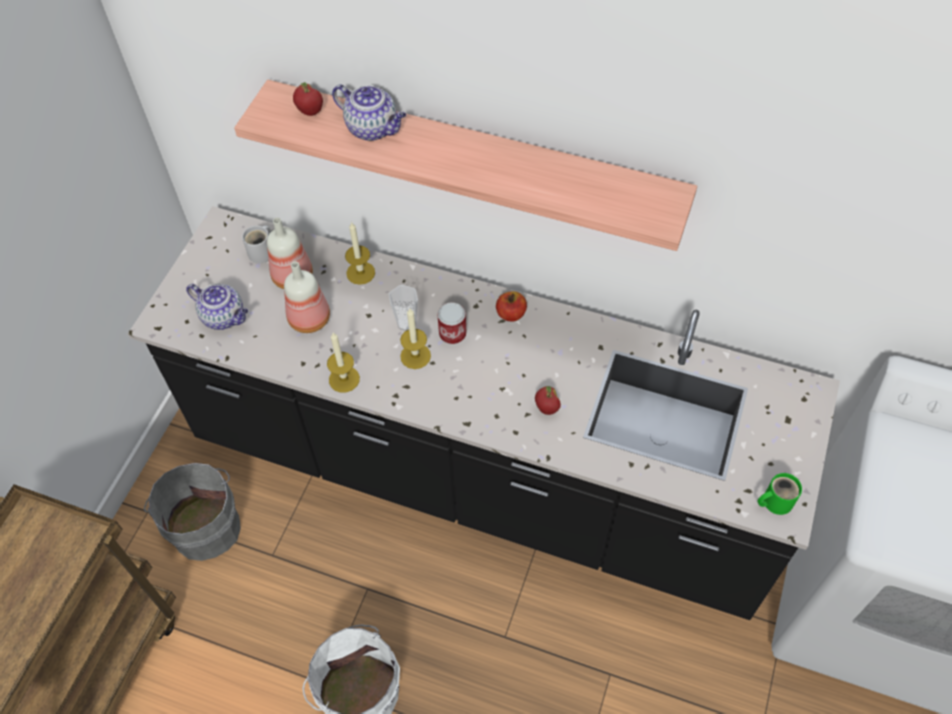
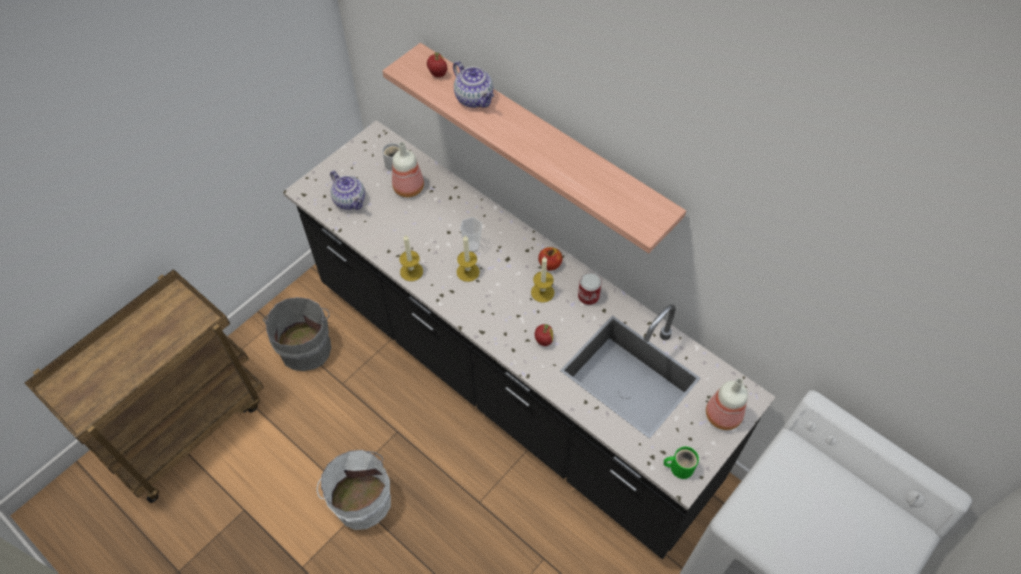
camera: 20 degrees right, 0 degrees up
bottle [284,261,330,333] -> bottle moved to [706,378,748,430]
candle [345,222,375,285] -> candle moved to [531,256,554,302]
can [437,302,466,344] -> can moved to [578,273,602,305]

